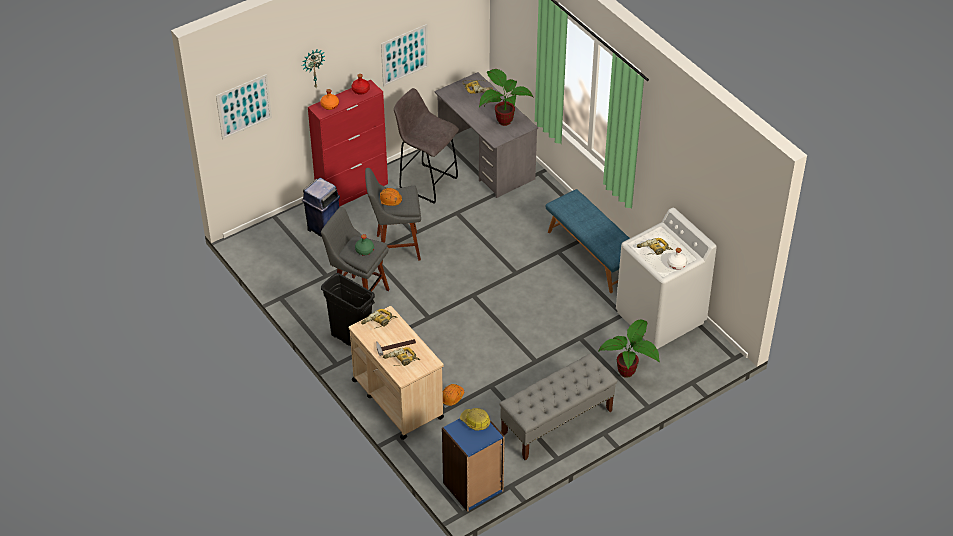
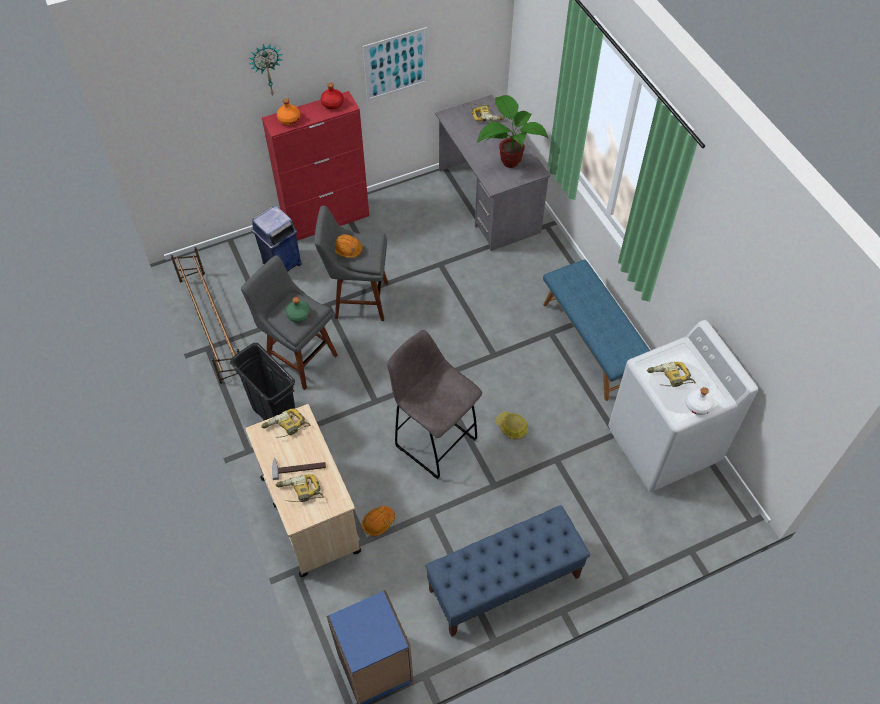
camera: 10 degrees right, 10 degrees up
picture [216,74,272,139] -> none
grey stool [394,88,459,204] -> grey stool moved to [387,330,482,479]
hard hat [460,408,490,431] -> hard hat moved to [495,411,528,439]
grey bench [499,353,617,460] -> blue bench [425,505,590,637]
potted plant [599,319,660,378] -> none
none -> brown shoe rack [171,247,240,384]

